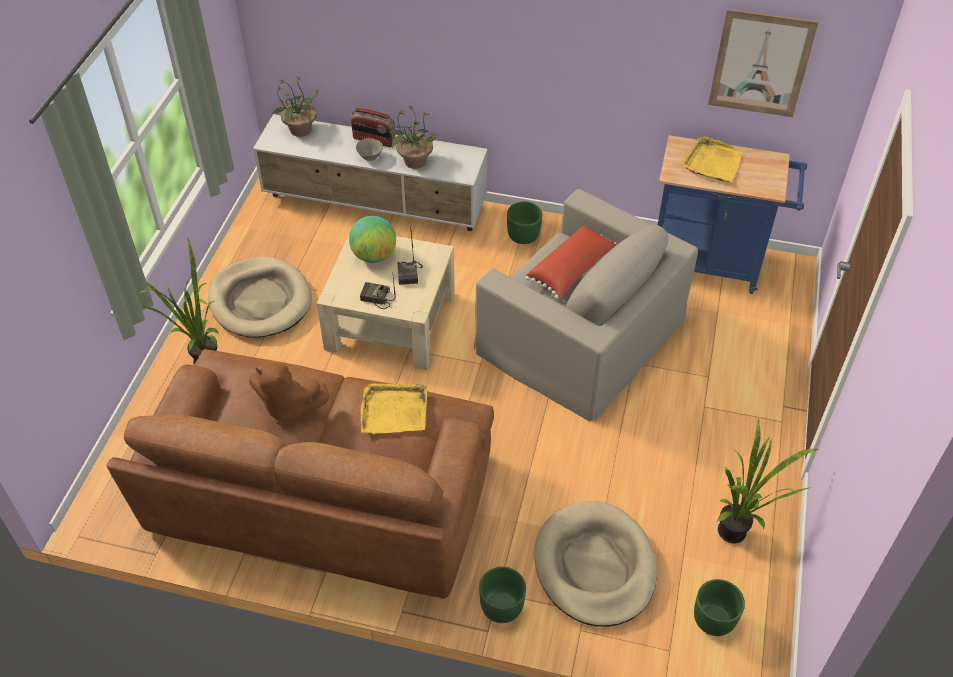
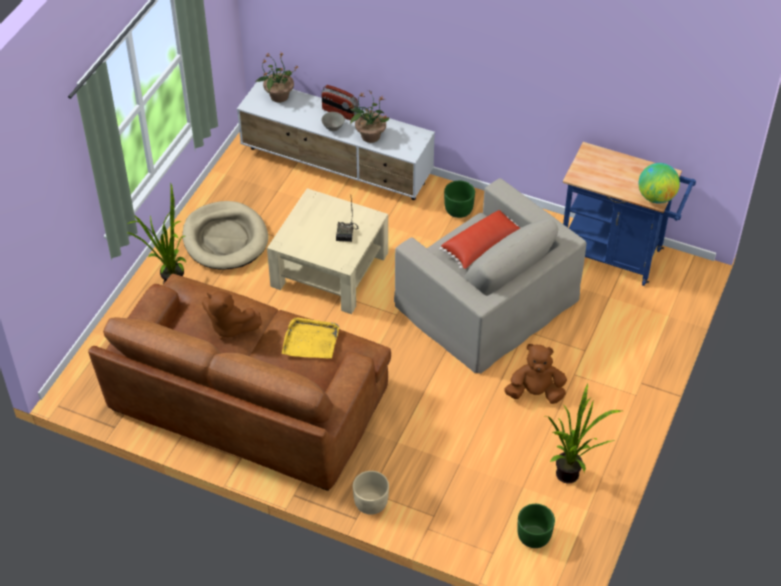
camera: 10 degrees right, 0 degrees up
globe [349,216,396,263] -> globe moved to [638,163,680,204]
radio [360,271,395,309] -> none
green planter [479,567,526,623] -> beige planter [353,471,389,515]
beige dog bed [534,501,657,627] -> none
yellow tray [682,136,743,182] -> none
picture [708,9,819,117] -> none
none -> brown plush toy [504,344,567,404]

